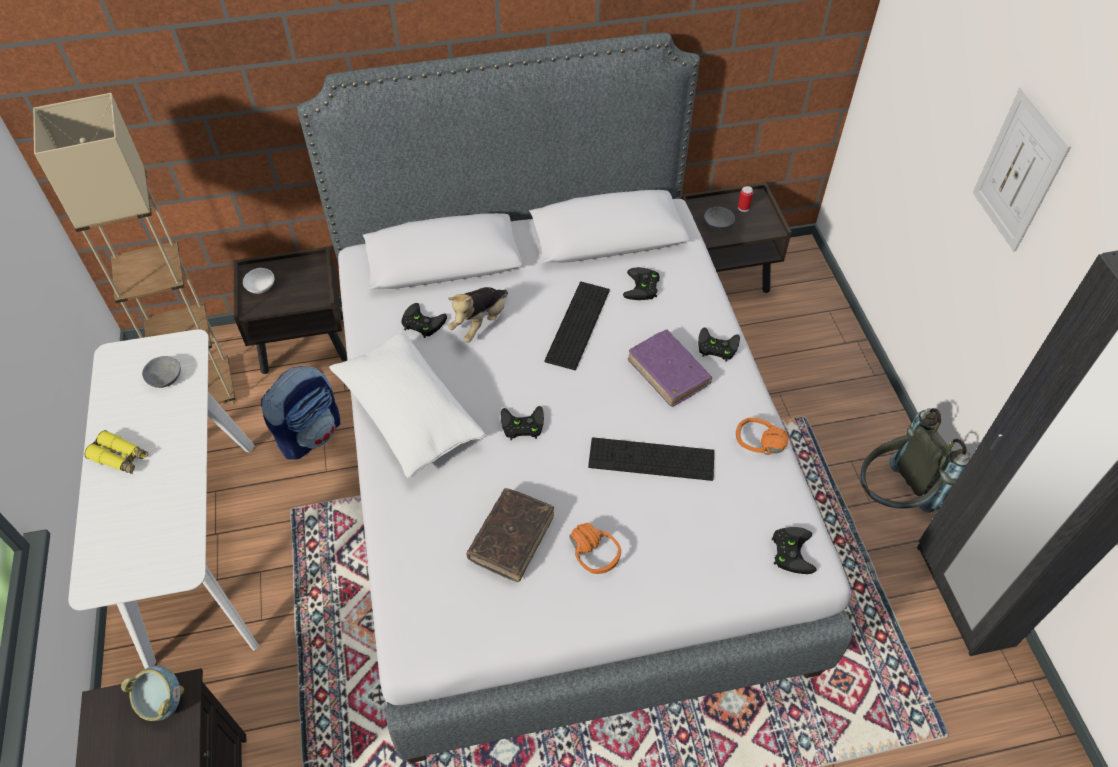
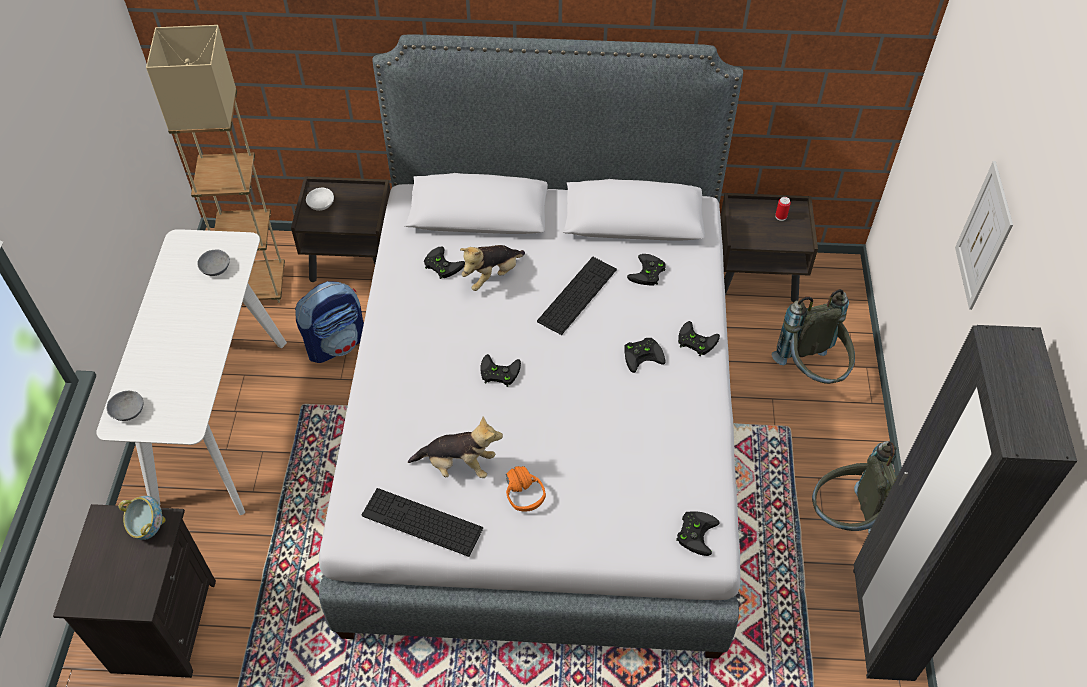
camera: 15 degrees right, 0 degrees up
yellow binoculars [84,430,148,474] -> none
white pillow [329,330,486,478] -> none
brown book [466,488,554,582] -> plush toy [408,416,503,478]
keyboard [588,437,714,481] -> keyboard moved to [362,488,483,557]
purple book [628,330,712,407] -> black game controller [624,338,665,373]
grey bowl [704,207,735,230] -> grey bowl moved to [107,391,143,421]
orange headphones [736,417,788,455] -> none
none -> grey backpack [772,289,855,384]

